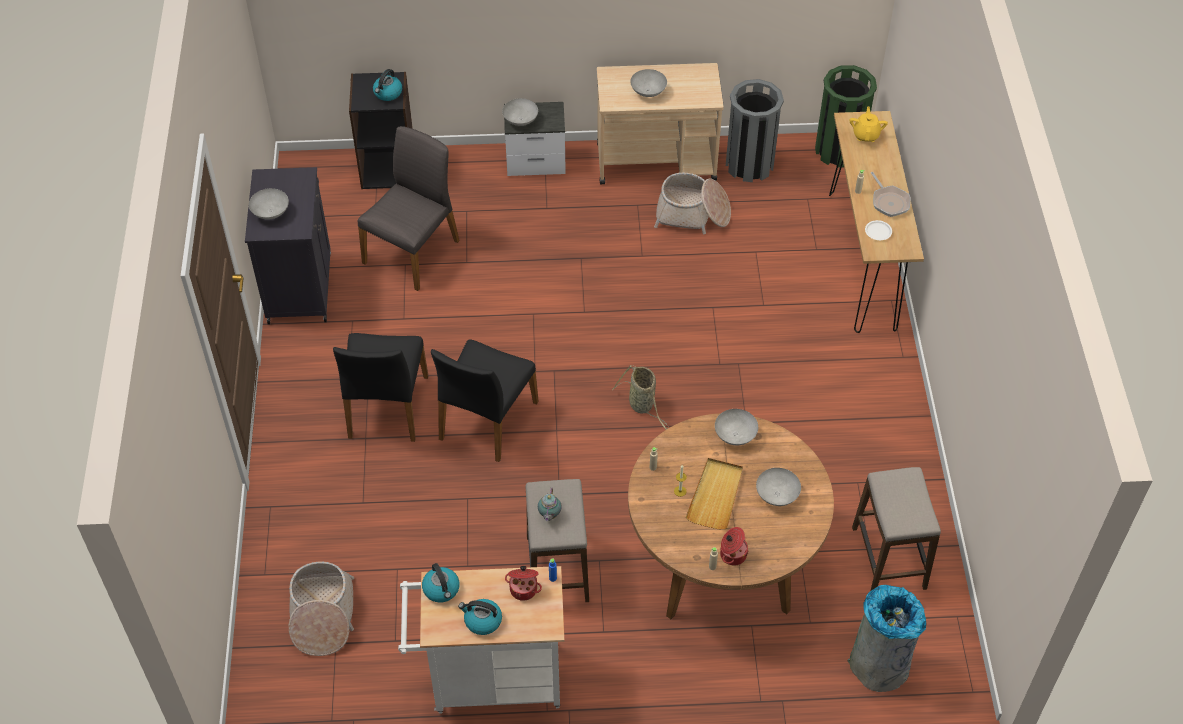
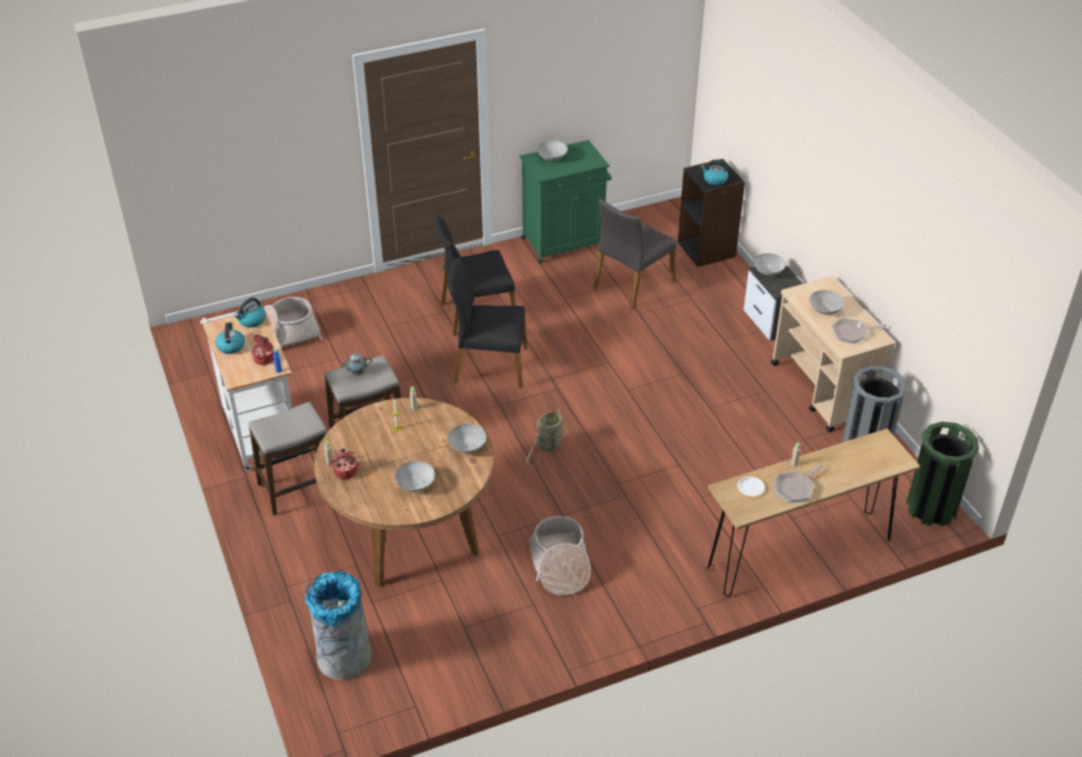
camera: 70 degrees right, 10 degrees down
black cabinet [245,167,331,325] -> green cabinet [520,140,611,263]
grey chair [358,126,460,291] -> grey chair turned 120 degrees clockwise [594,198,677,310]
basket [654,173,731,234] -> basket moved to [528,516,591,596]
beige tray [686,458,743,529] -> none
yellow teapot [850,107,888,142] -> none
stool [852,467,941,591] -> stool moved to [249,402,327,515]
none -> frying pan [831,318,887,344]

